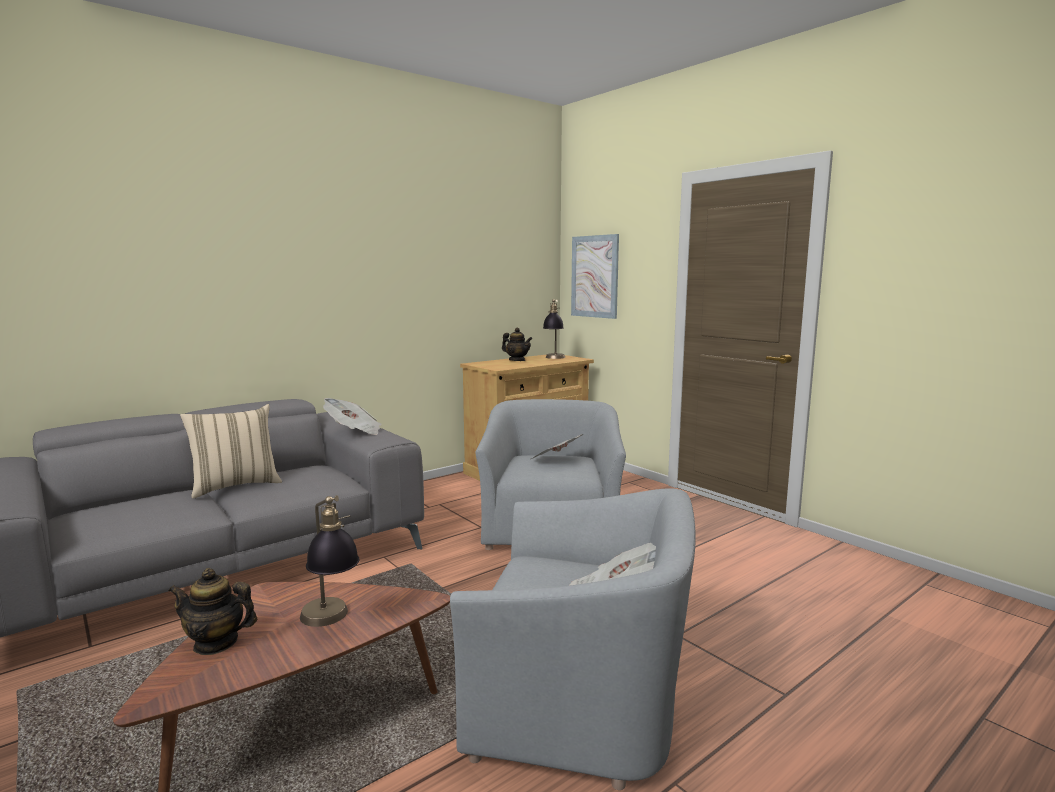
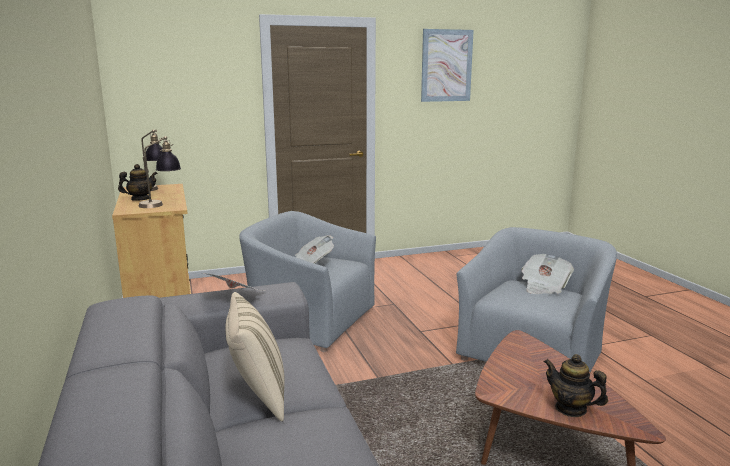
camera: 70 degrees left, 5 degrees up
teapot [169,568,257,655] -> teapot turned 105 degrees clockwise [544,354,608,417]
table lamp [300,495,360,627] -> table lamp moved to [139,136,181,208]
picture [571,234,619,319] -> picture moved to [421,29,474,102]

